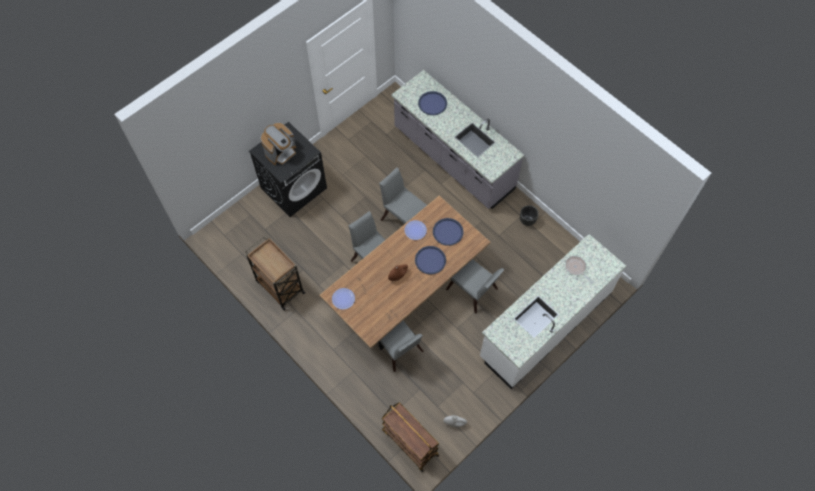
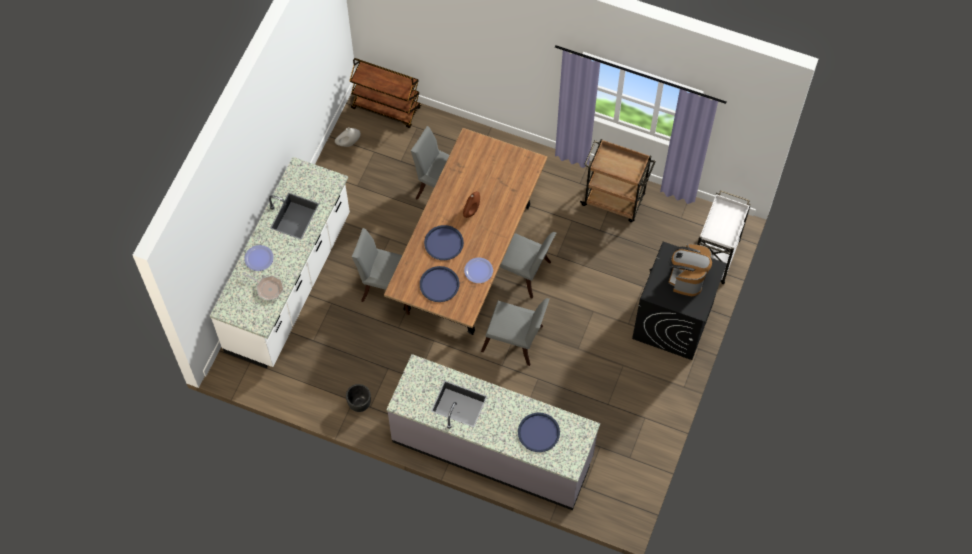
camera: 155 degrees right, 0 degrees up
plate [332,288,355,309] -> plate moved to [244,245,274,271]
none -> white cart [697,190,751,284]

